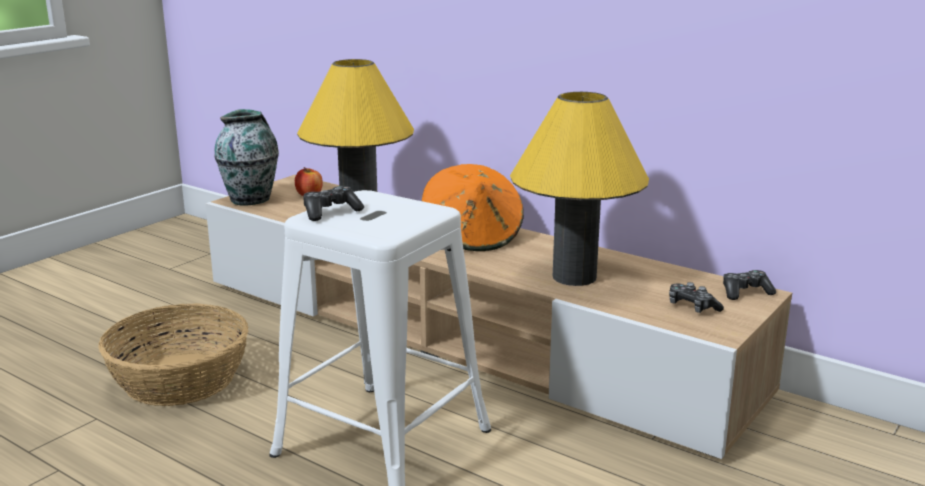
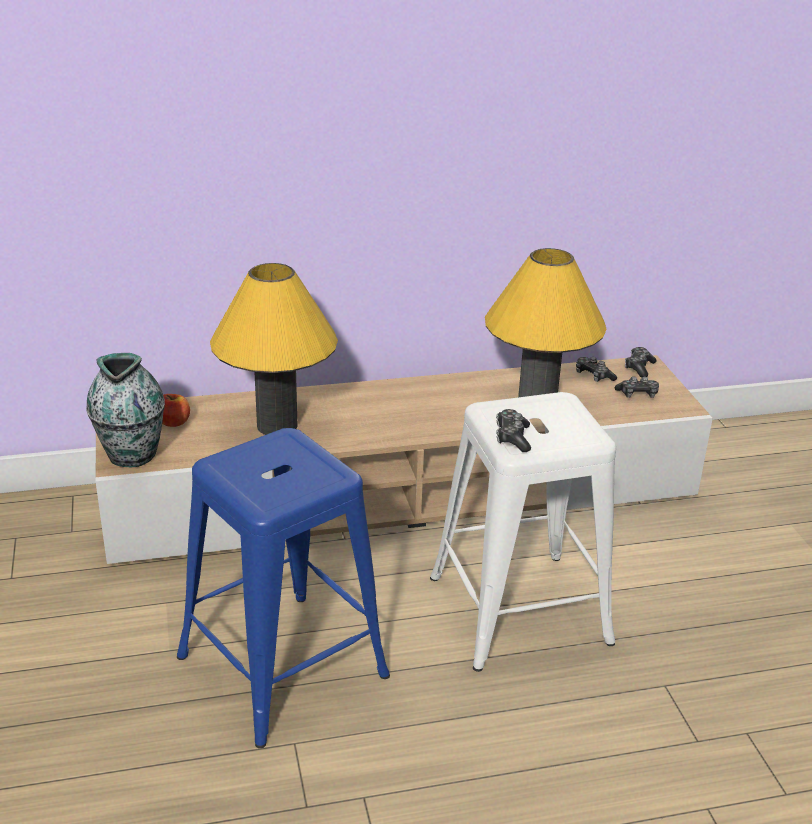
camera: 50 degrees left, 10 degrees up
basket [98,303,249,406] -> blue stool [177,428,390,748]
orange hat [422,164,524,251] -> none
none -> game controller [576,357,617,382]

